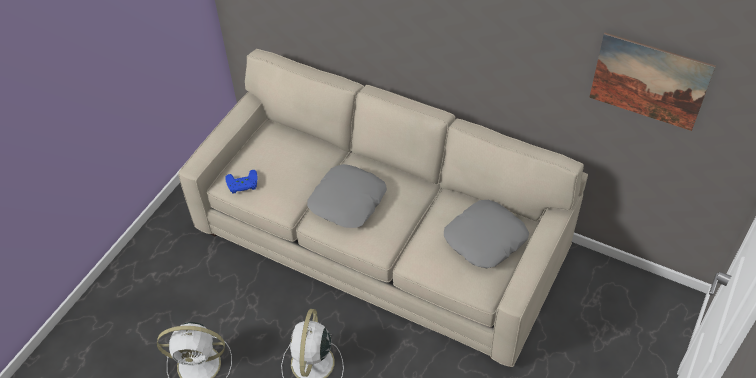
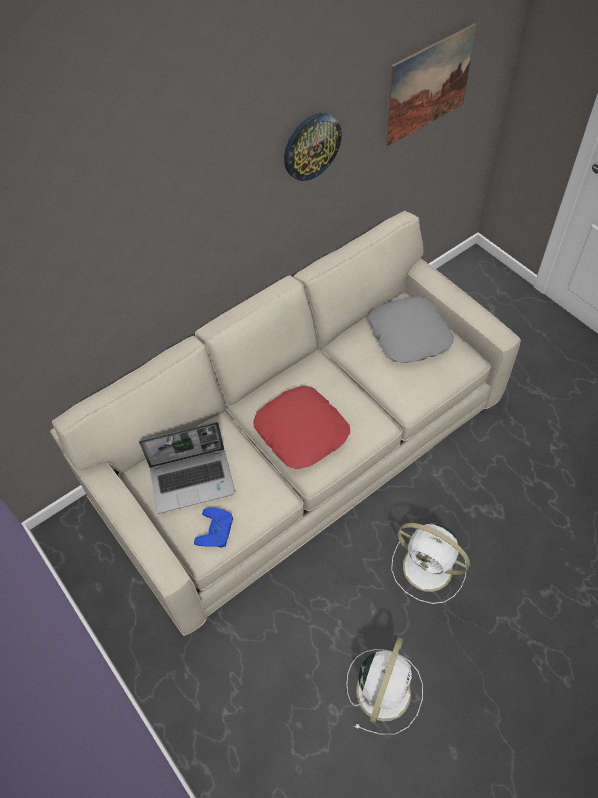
camera: 65 degrees left, 5 degrees up
grey pillow [307,164,387,228] -> red pillow [253,386,350,469]
none -> laptop [139,422,235,513]
none -> wall clock [284,113,342,181]

